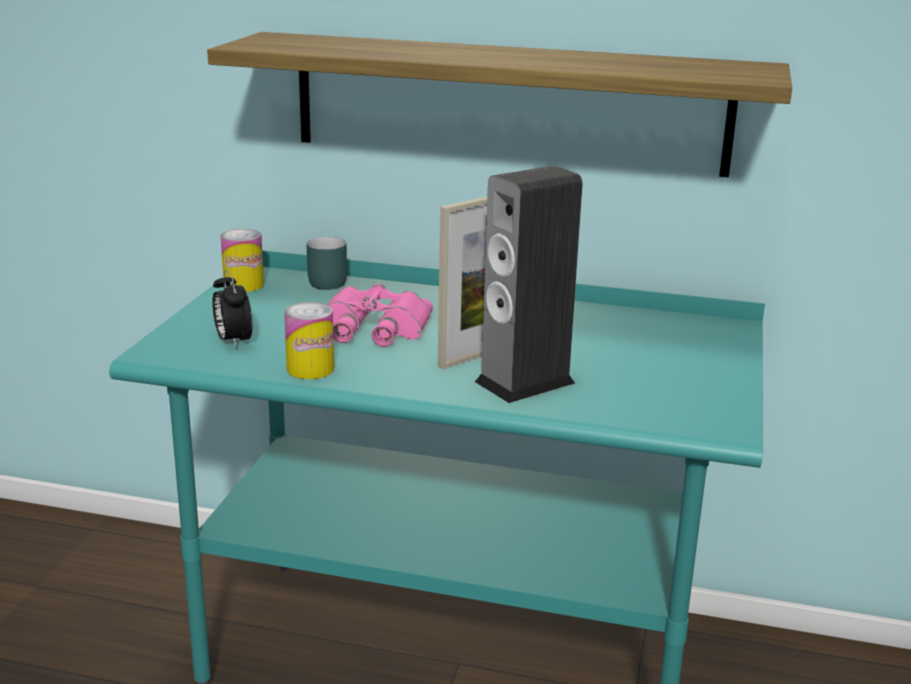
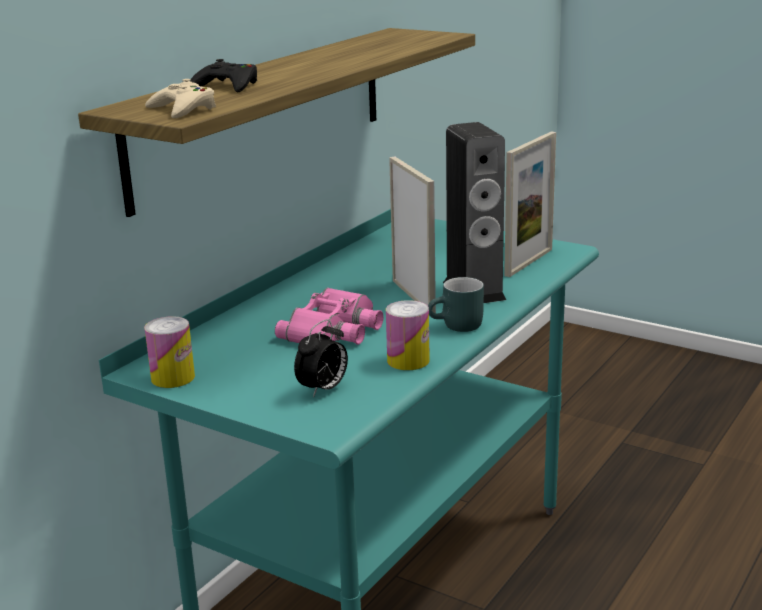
camera: 70 degrees left, 0 degrees up
alarm clock [212,269,252,349] -> alarm clock turned 45 degrees counterclockwise [294,319,348,398]
turquoise mug [307,237,347,290] -> turquoise mug moved to [428,277,484,332]
none -> beige game controller [145,79,216,118]
none -> black game controller [190,59,257,92]
none -> picture frame [504,132,556,277]

